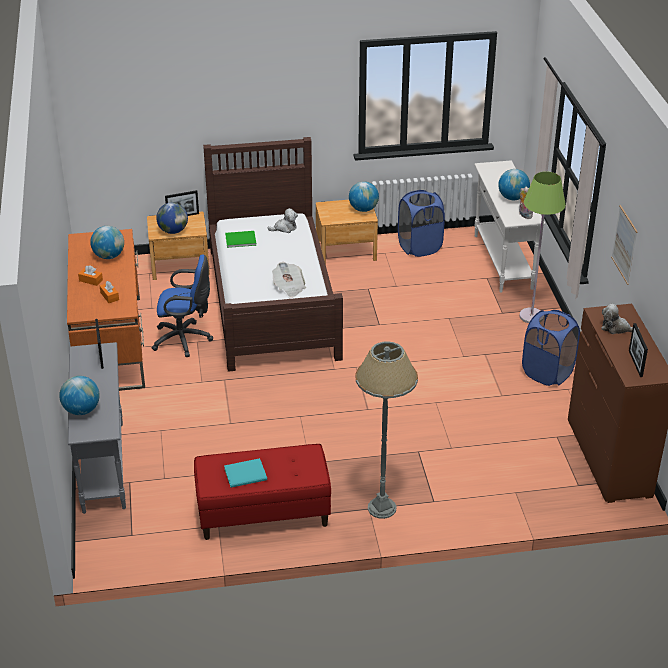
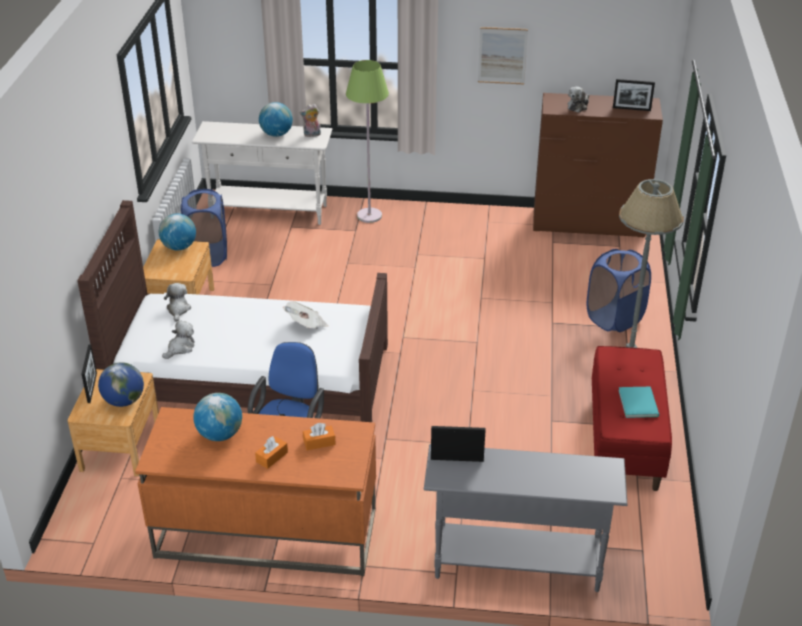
camera: 75 degrees left, 0 degrees up
globe [59,376,100,415] -> none
green book [225,231,257,248] -> plush toy [162,320,195,359]
blue laundry basket [522,310,580,386] -> blue laundry basket moved to [587,249,651,332]

